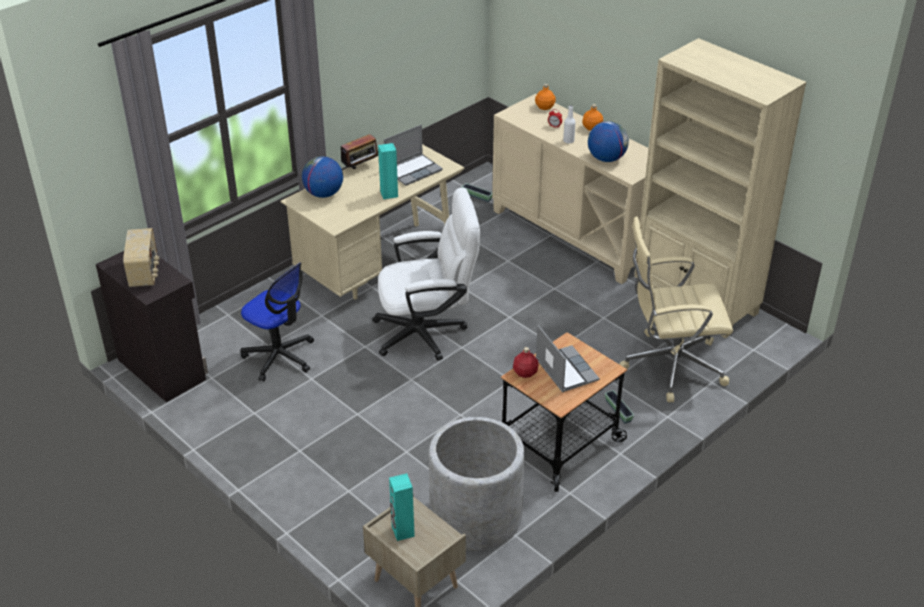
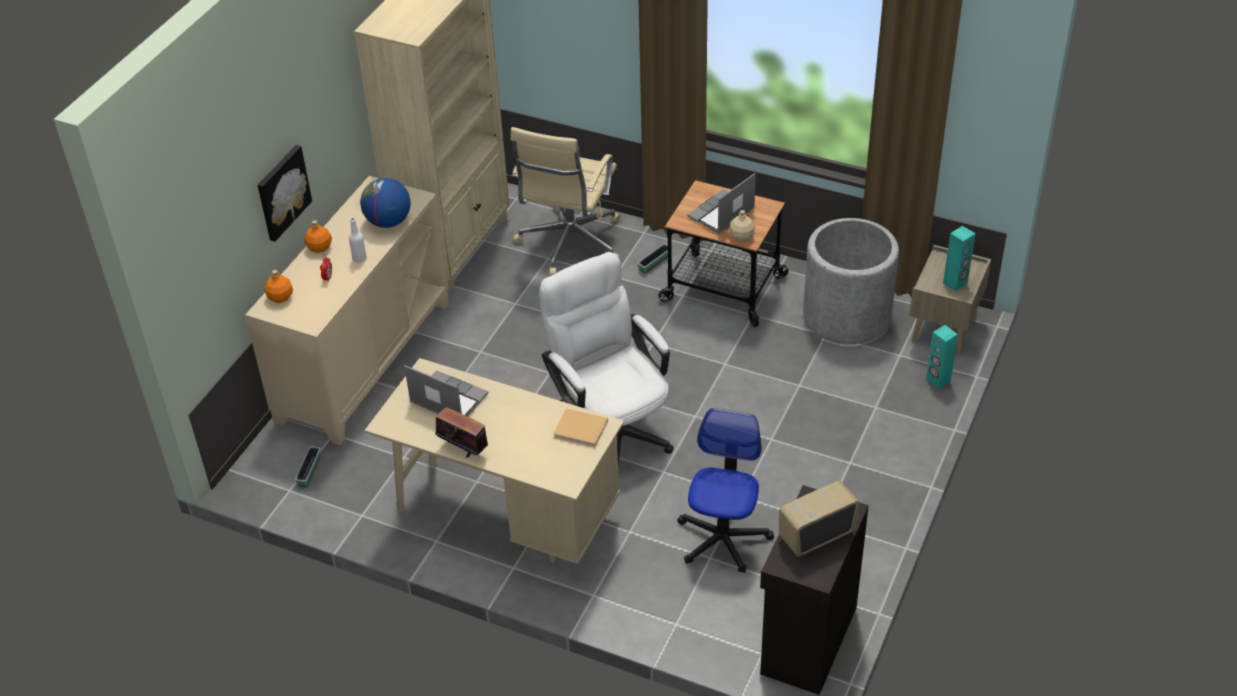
camera: 110 degrees left, 5 degrees up
globe [302,156,343,198] -> none
turquoise speaker [378,143,398,199] -> turquoise speaker moved to [926,325,958,389]
red bottle [513,347,539,378] -> beige bottle [729,210,755,241]
beige office chair [619,217,733,402] -> beige office chair turned 45 degrees clockwise [511,127,620,276]
none -> picture [258,145,312,242]
none -> beige book [553,408,608,448]

